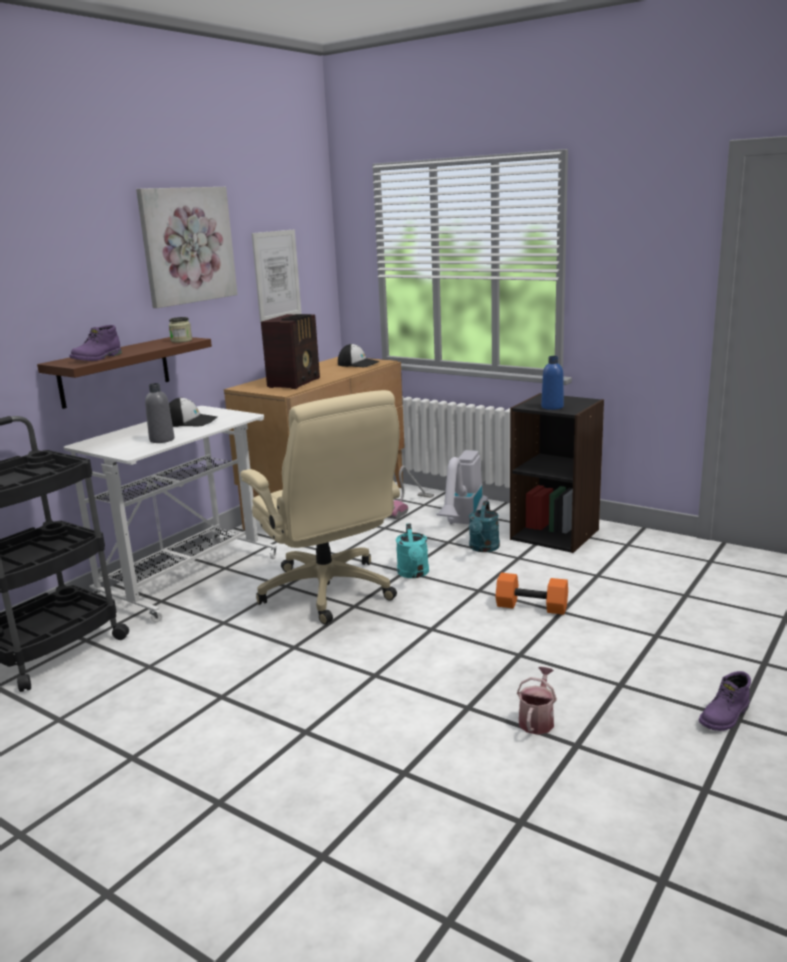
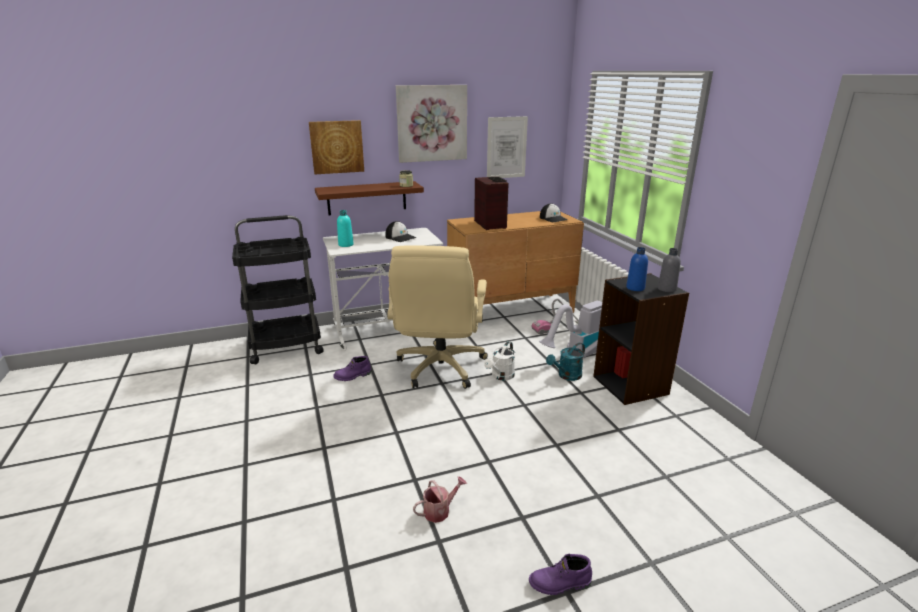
camera: 35 degrees right, 5 degrees up
purple boot [69,325,122,361] -> purple boot moved to [333,356,371,381]
grey bottle [145,383,174,443] -> grey bottle moved to [658,248,681,292]
radio [261,314,320,389] -> radio turned 75 degrees counterclockwise [474,177,509,230]
turquoise watering can [396,523,429,578] -> white watering can [484,341,515,381]
orange dumbbell [495,573,568,615] -> none
none -> picture [309,120,364,174]
none -> turquoise bottle [337,210,354,247]

